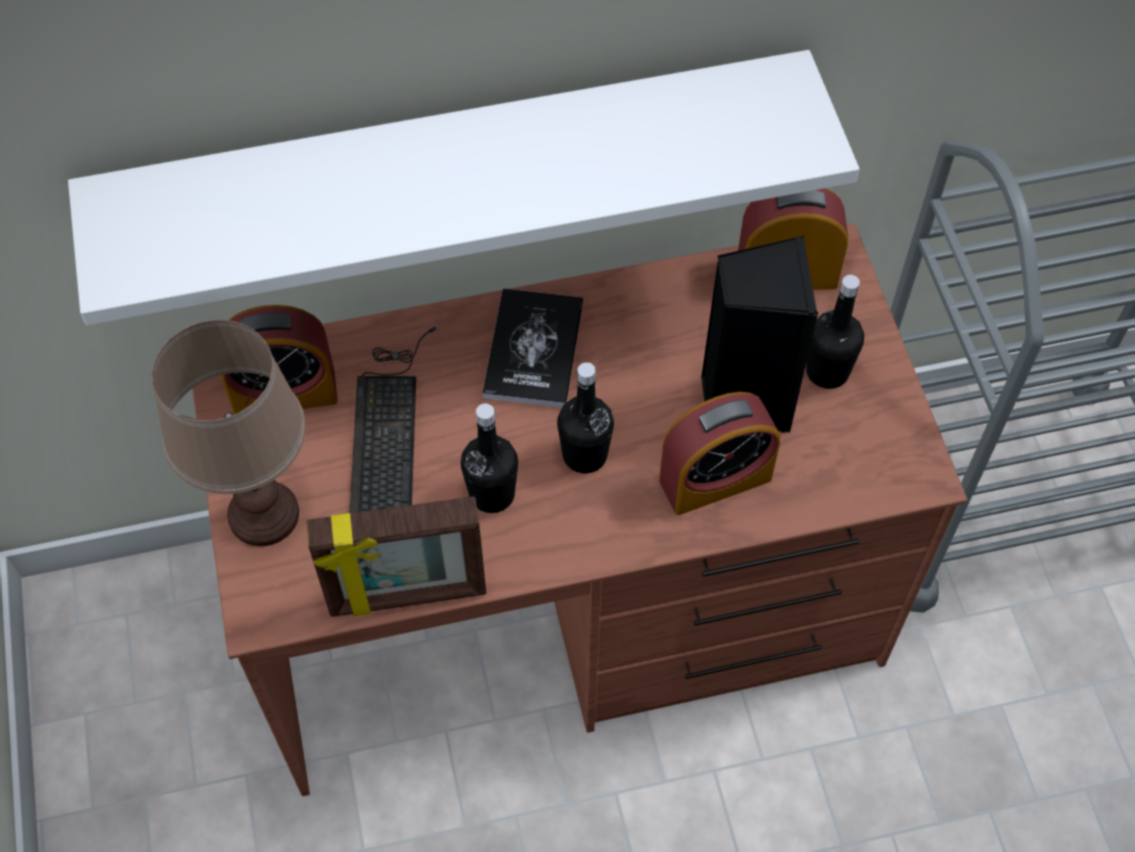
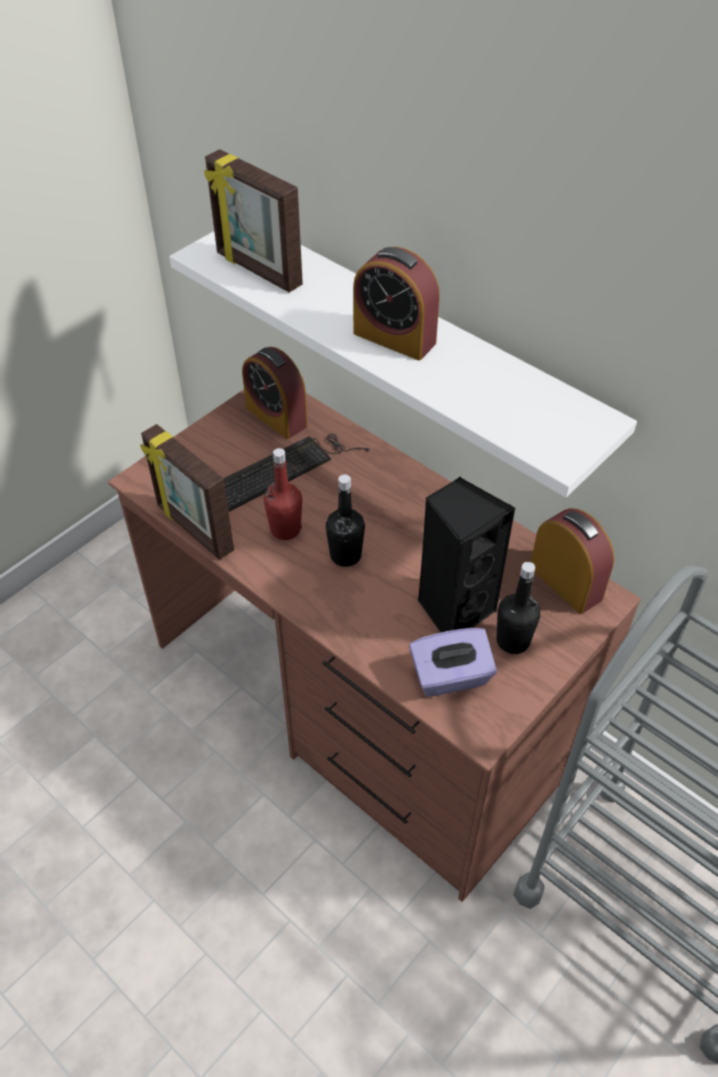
camera: 55 degrees right, 10 degrees down
brown table lamp [152,320,306,546] -> none
black bottle [461,404,518,513] -> red bottle [264,448,302,540]
book [483,288,583,408] -> none
alarm clock [659,392,780,515] -> alarm clock moved to [353,247,440,360]
none -> picture frame [204,149,303,293]
none -> purple tissue box [409,628,497,697]

